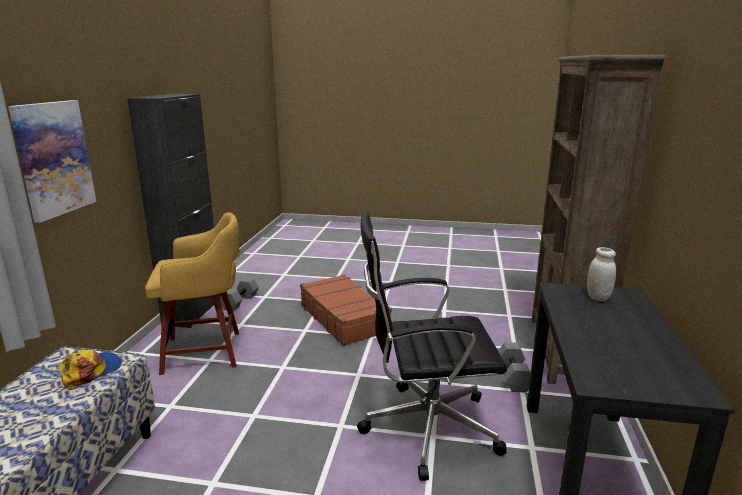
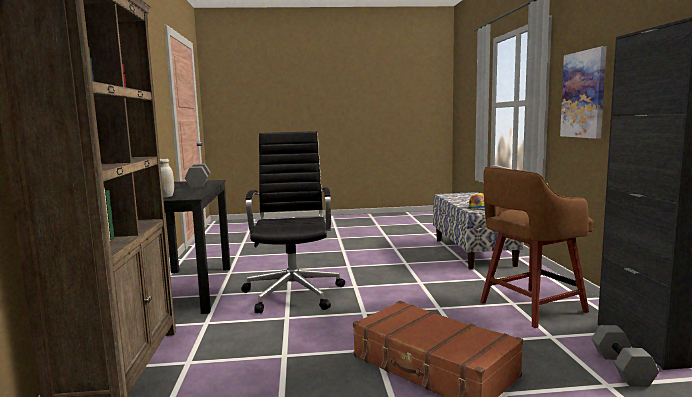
camera: 165 degrees right, 10 degrees down
yellow stool [145,212,239,375] -> brown stool [480,167,593,328]
black office chair [357,211,507,481] -> black office chair turned 75 degrees counterclockwise [241,131,345,313]
grey dumbbell [498,342,531,392] -> grey dumbbell moved to [185,163,211,188]

